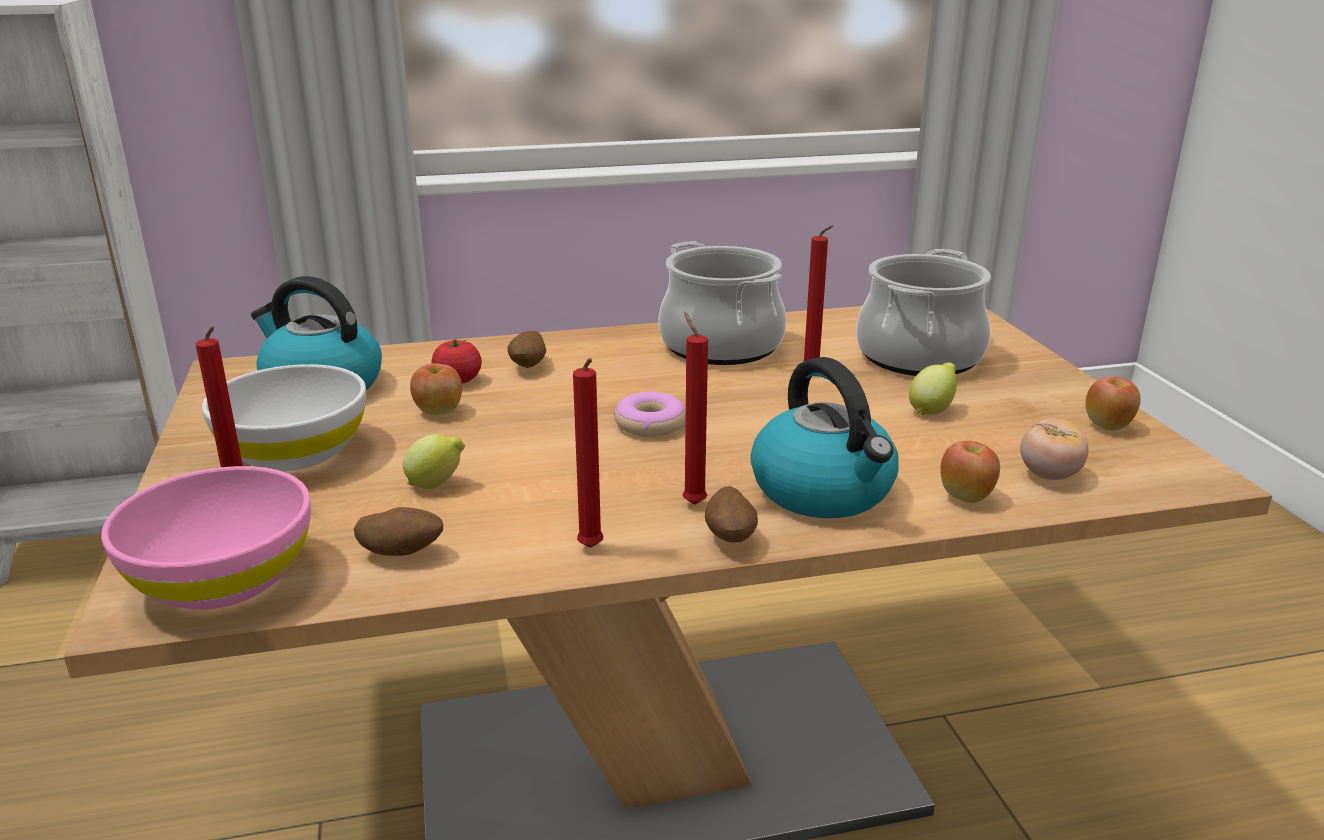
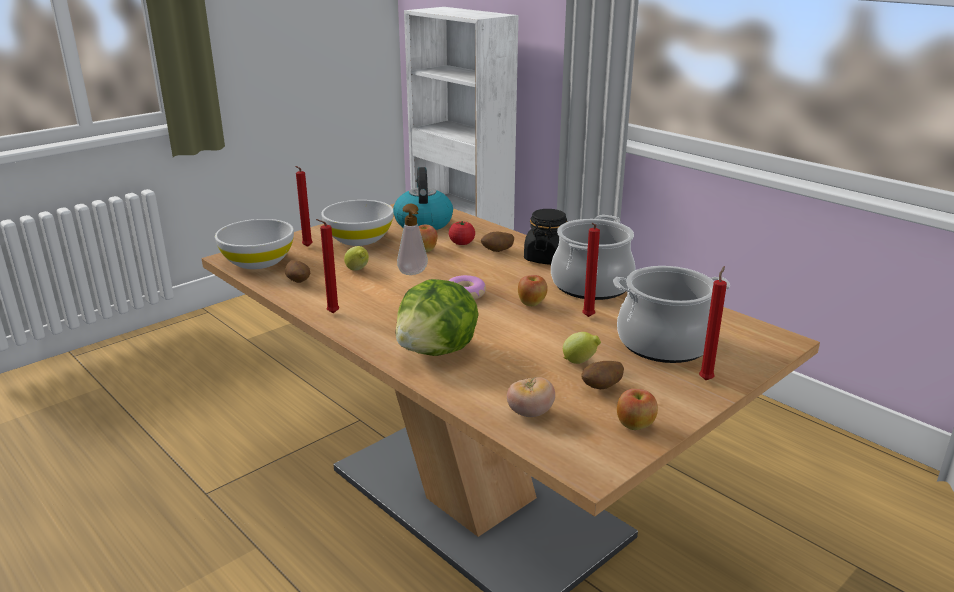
camera: 60 degrees right, 0 degrees up
pink bowl [101,466,311,610] -> white bowl [215,219,294,269]
red candle [683,312,708,505] -> red candle moved to [699,266,727,380]
potato [705,486,758,543] -> potato moved to [582,361,624,389]
kettle [750,357,898,518] -> lettuce [395,279,479,356]
apple [940,441,1000,503] -> apple moved to [518,275,548,306]
none -> soap dispenser [397,204,428,275]
none -> black jar [524,209,567,265]

